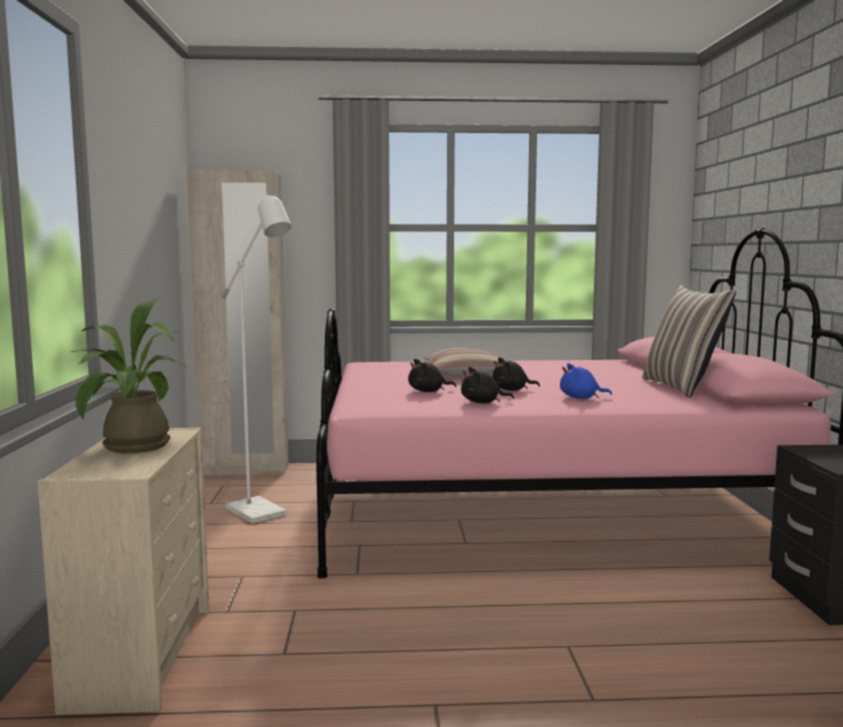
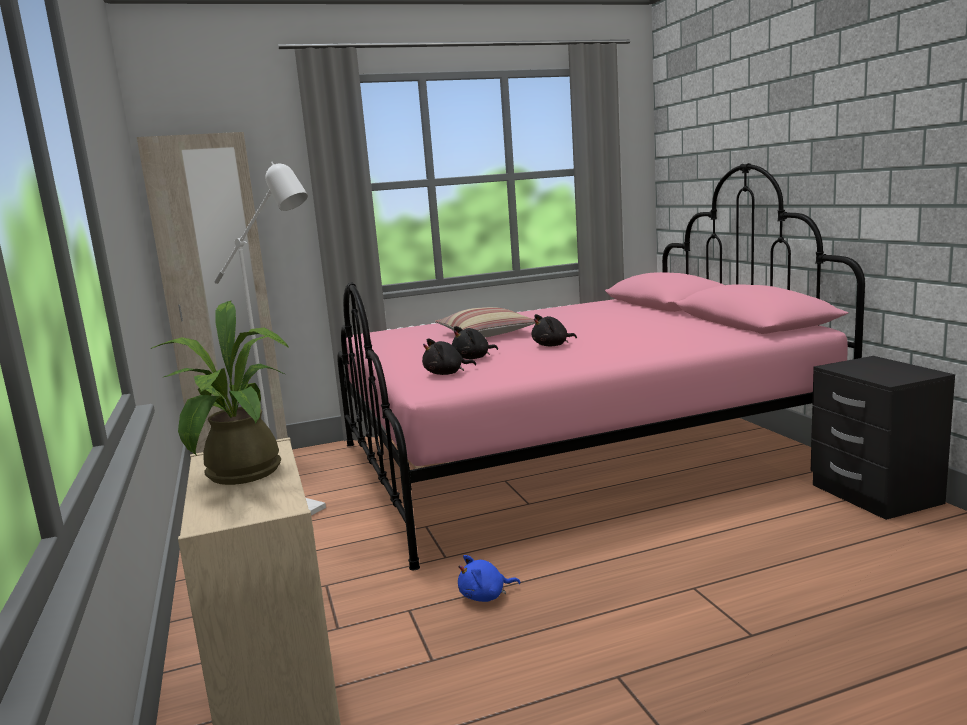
camera: 15 degrees left, 5 degrees up
black plush toy [461,367,514,403] -> black plush toy moved to [422,338,476,375]
blue plush toy [560,363,612,399] -> blue plush toy moved to [458,555,520,602]
pillow [642,285,736,398] -> none

